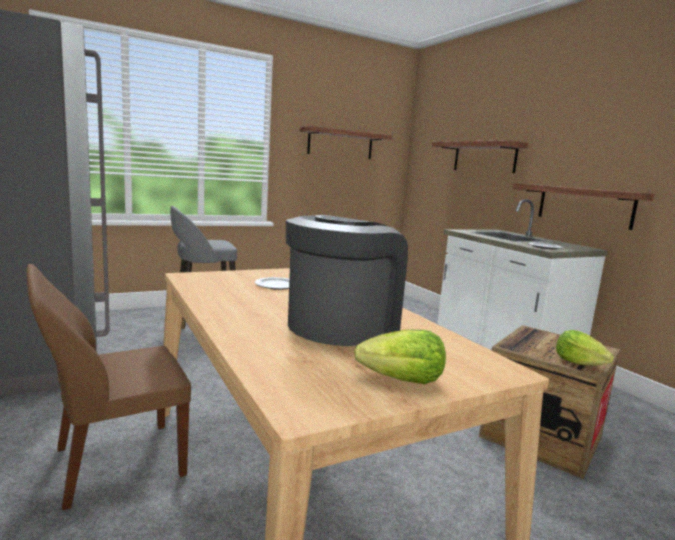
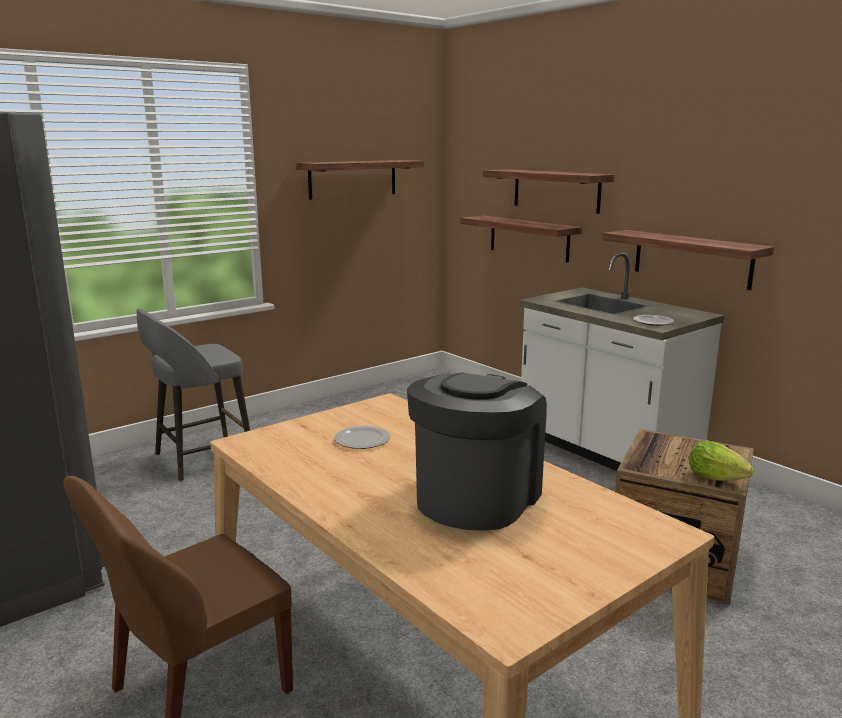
camera: 10 degrees left, 5 degrees up
lettuce [354,330,446,384] -> none
none -> shelf [460,216,582,263]

